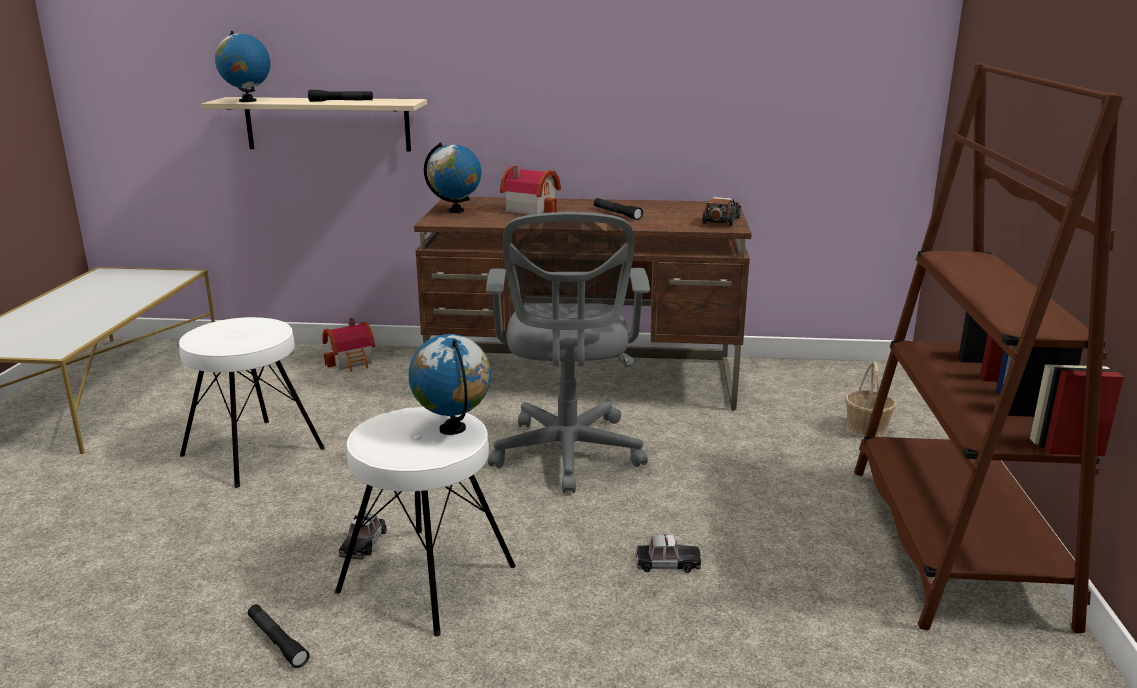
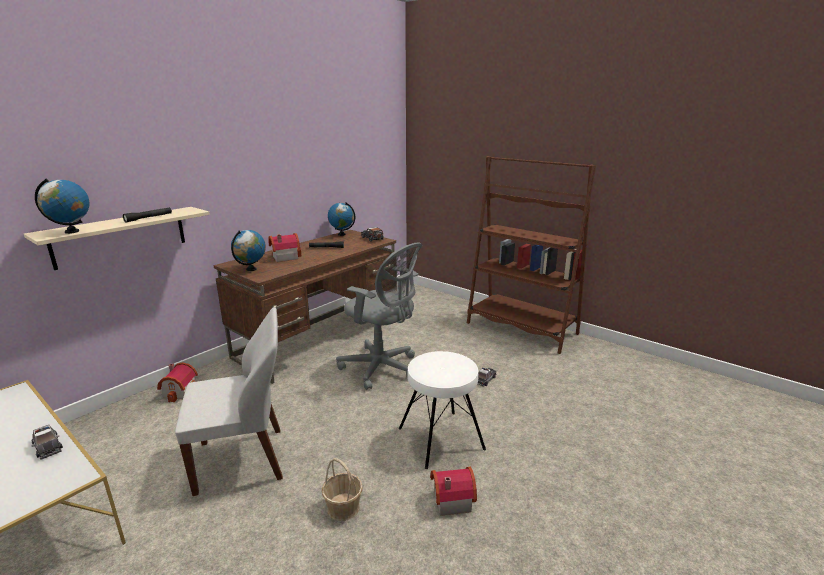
camera: 55 degrees left, 0 degrees up
white stool [179,317,325,488] -> white chair [175,307,283,496]
black flashlight [248,605,310,668] -> toy house [430,467,477,516]
toy car [338,514,387,560] -> toy car moved to [31,425,63,460]
globe [409,334,491,435] -> globe moved to [328,202,355,236]
basket [845,361,896,437] -> basket moved to [322,458,363,521]

